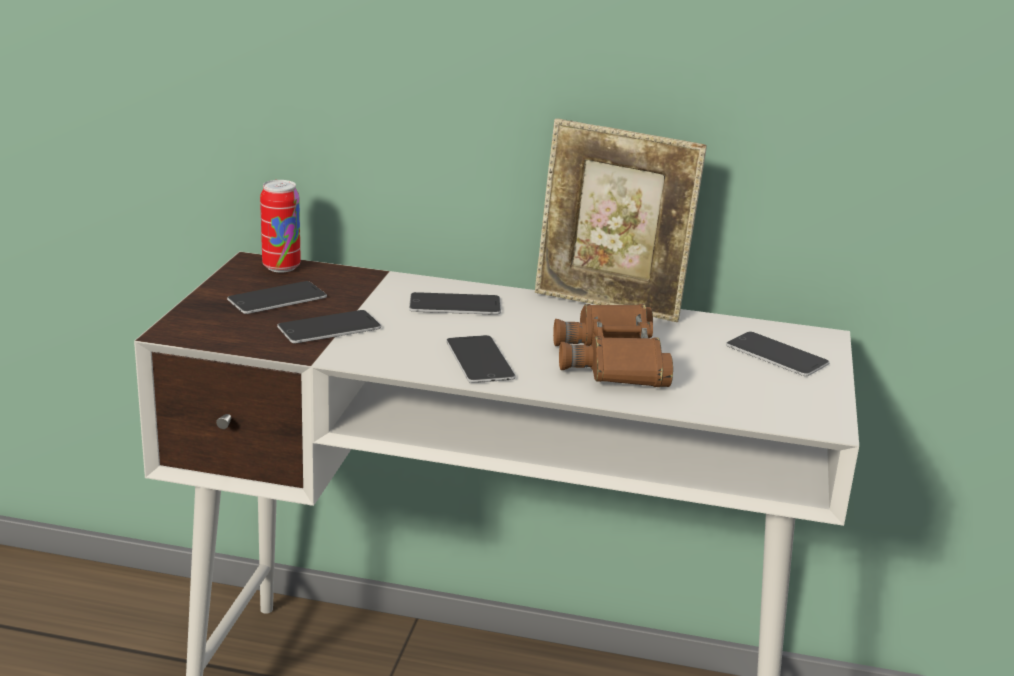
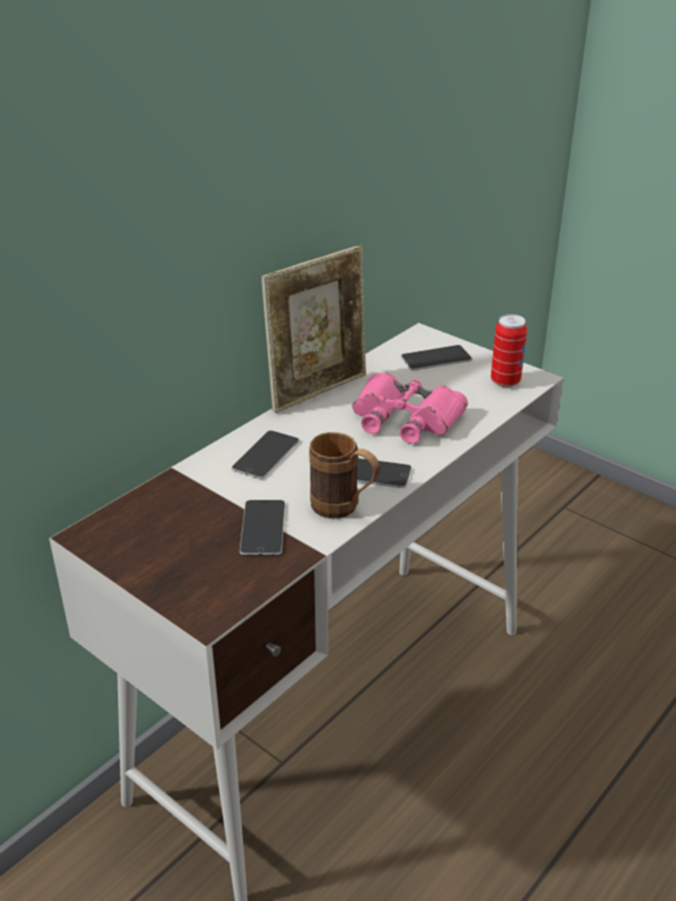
camera: 60 degrees left, 10 degrees up
phone [227,281,327,314] -> none
can [260,180,301,272] -> can moved to [491,314,527,388]
brown binoculars [553,304,673,387] -> pink binoculars [352,373,468,444]
none -> brown mug [309,432,380,519]

